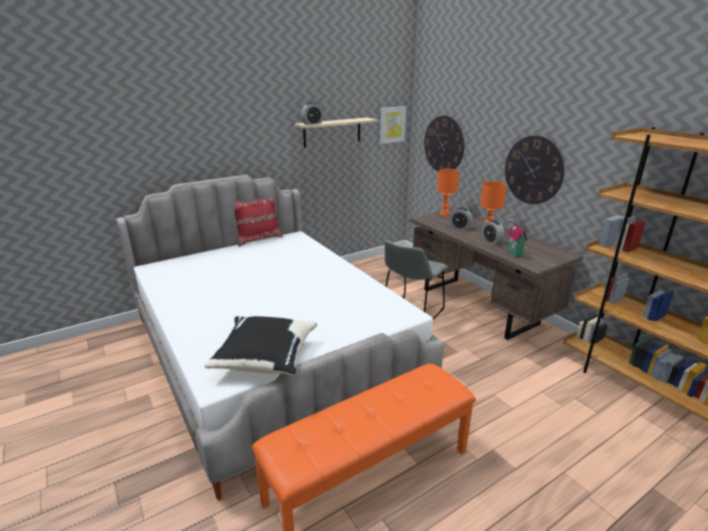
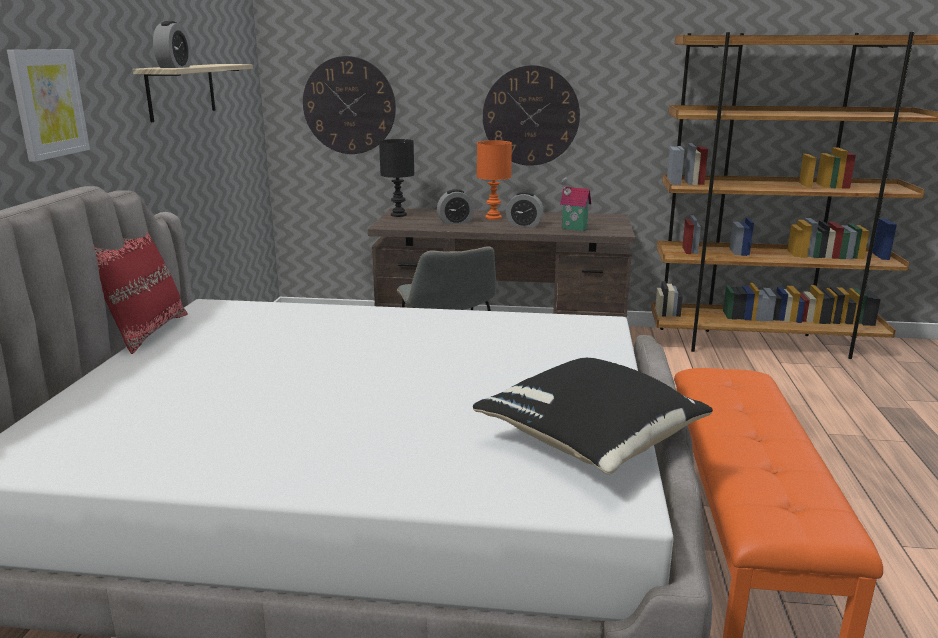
camera: 50 degrees left, 5 degrees down
picture [380,106,406,144] -> picture moved to [7,49,90,162]
orange table lamp [437,169,459,216] -> black table lamp [379,139,414,217]

